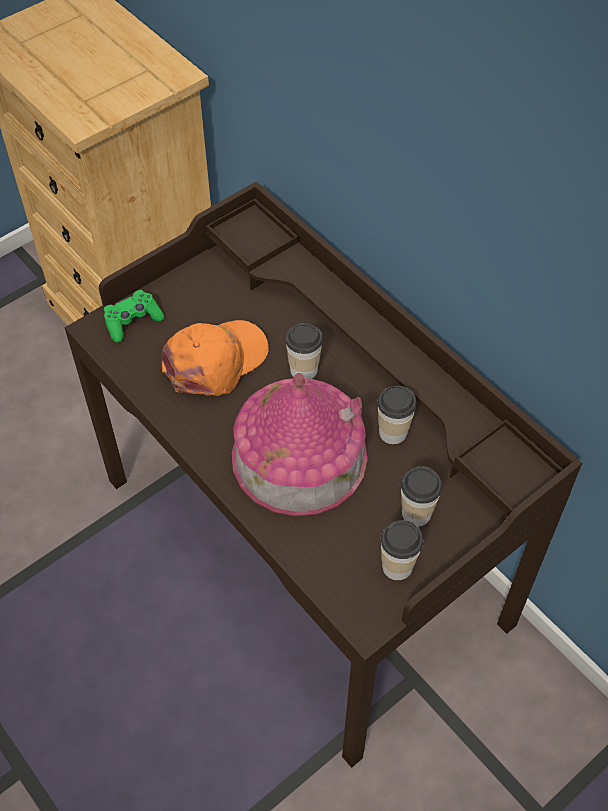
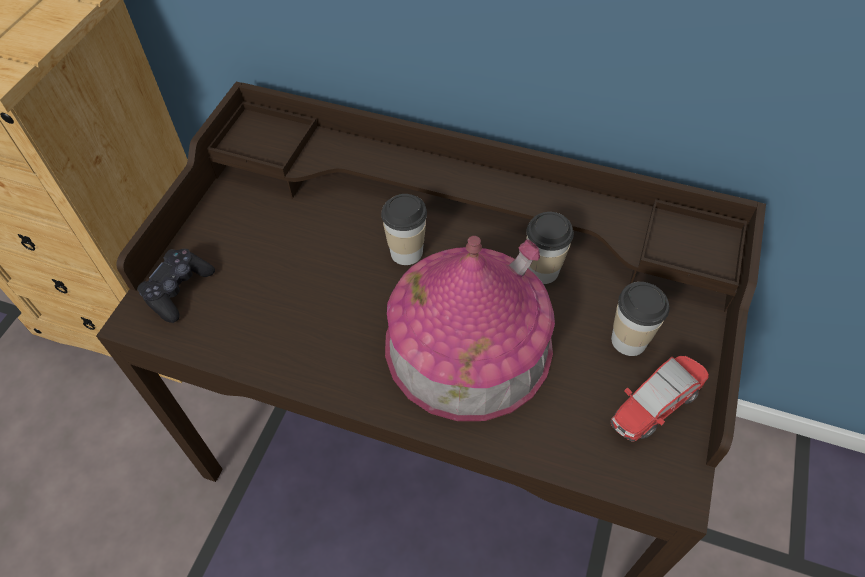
camera: 30 degrees left, 0 degrees up
green game controller [104,290,164,343] -> black game controller [137,249,215,323]
orange cap [162,320,269,396] -> none
cup [381,520,423,580] -> toy car [611,356,709,442]

